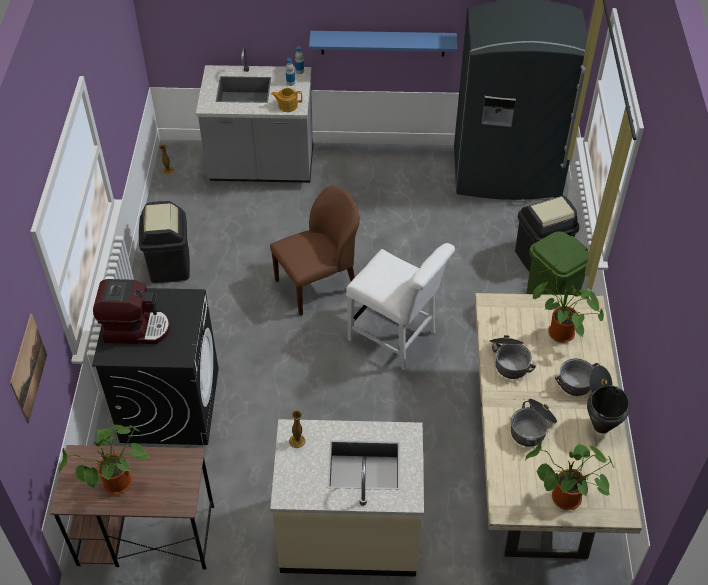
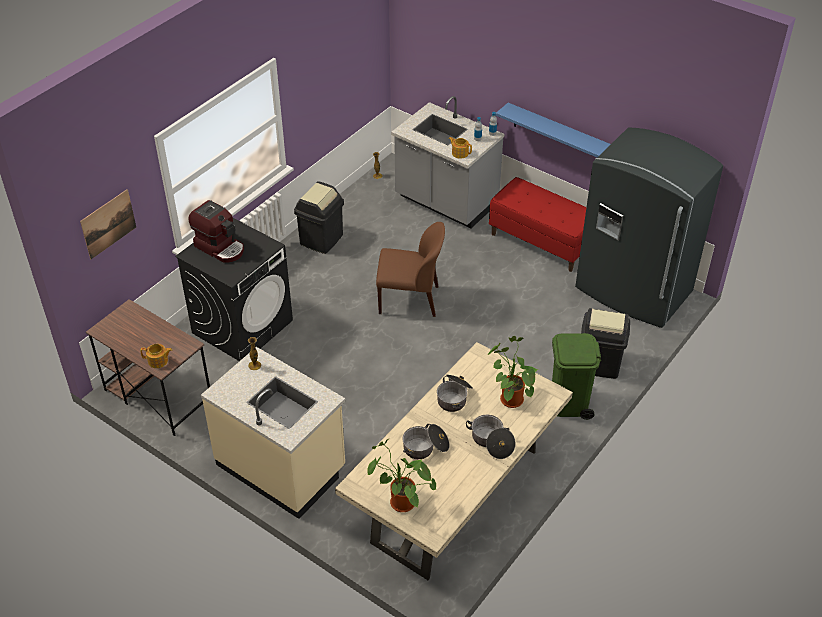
camera: 35 degrees right, 5 degrees down
potted plant [59,425,151,495] -> none
white chair [346,243,455,370] -> none
black cooking pot [587,385,630,433] -> none
none -> teapot [140,344,172,368]
none -> red bench [489,177,586,272]

